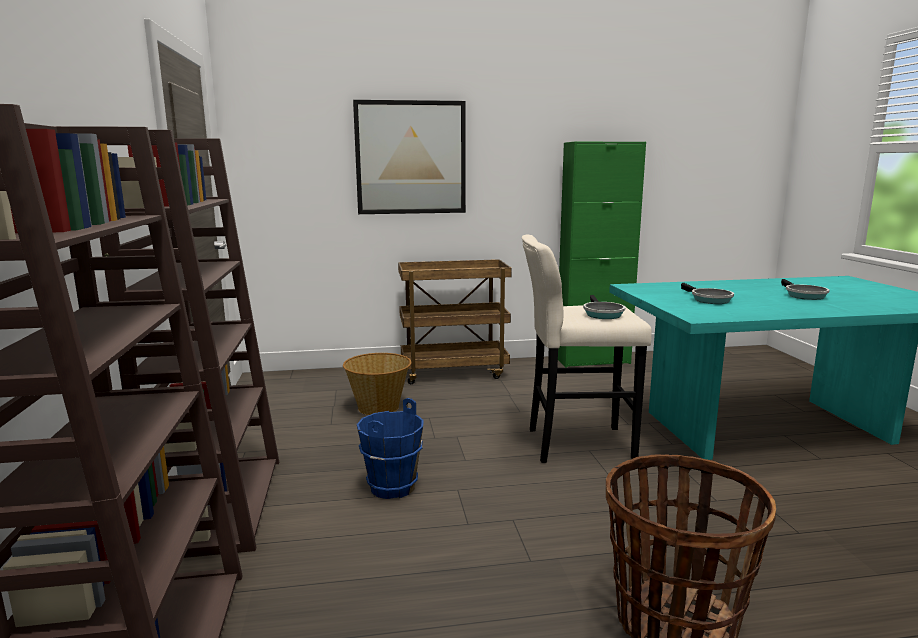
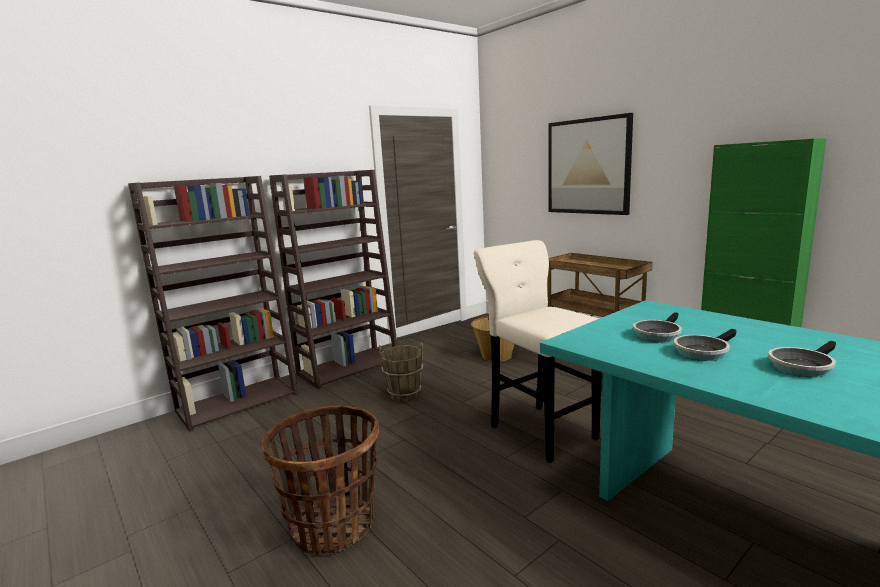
camera: 60 degrees right, 0 degrees up
blue bucket [357,398,424,499] -> brown bucket [379,342,423,402]
frying pan [583,295,625,319] -> frying pan moved to [674,329,737,361]

